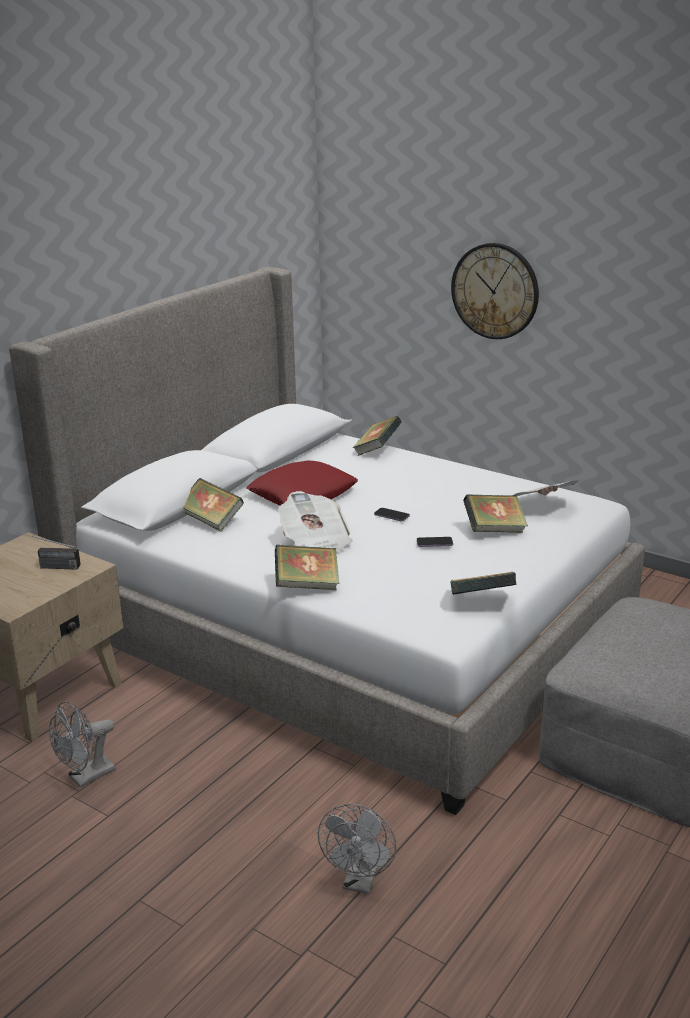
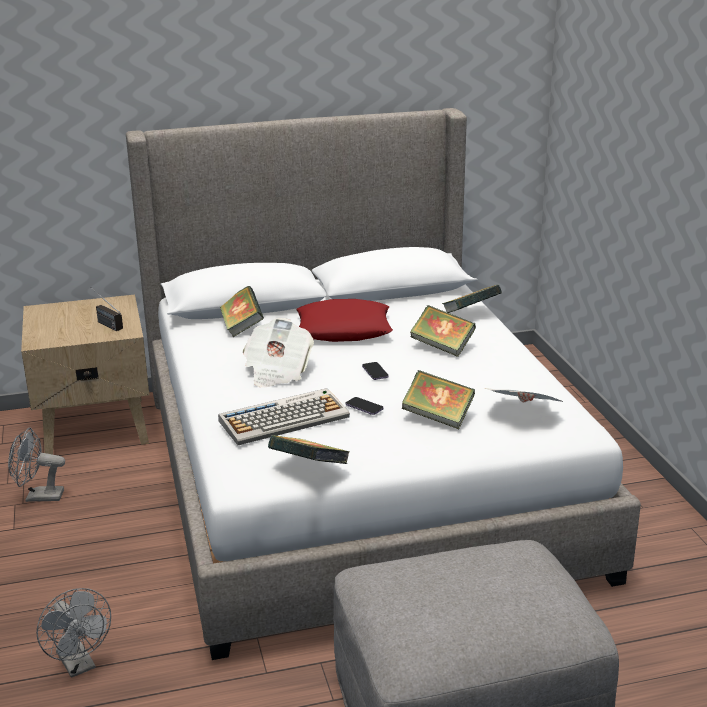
camera: 40 degrees right, 0 degrees up
book [275,545,339,590] -> book moved to [410,305,476,357]
grey fan [318,804,396,894] -> grey fan turned 90 degrees counterclockwise [36,588,111,678]
wall clock [451,243,539,339] -> none
none -> keyboard [218,388,350,445]

